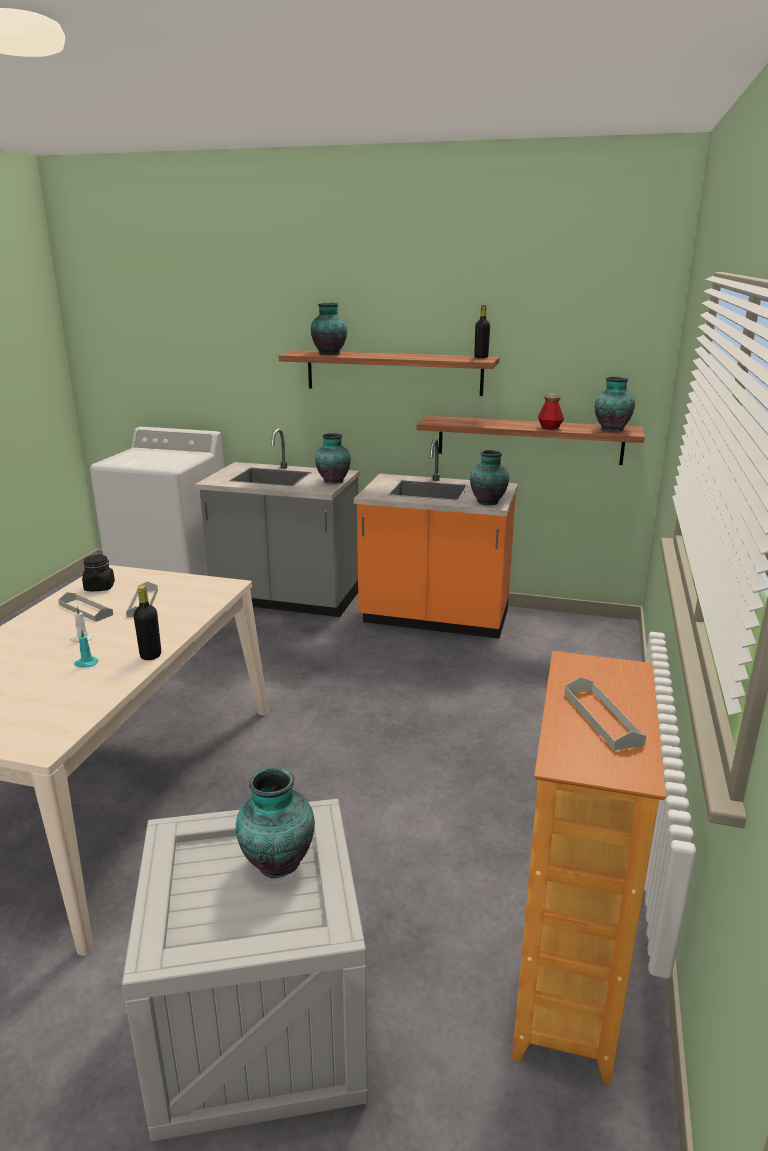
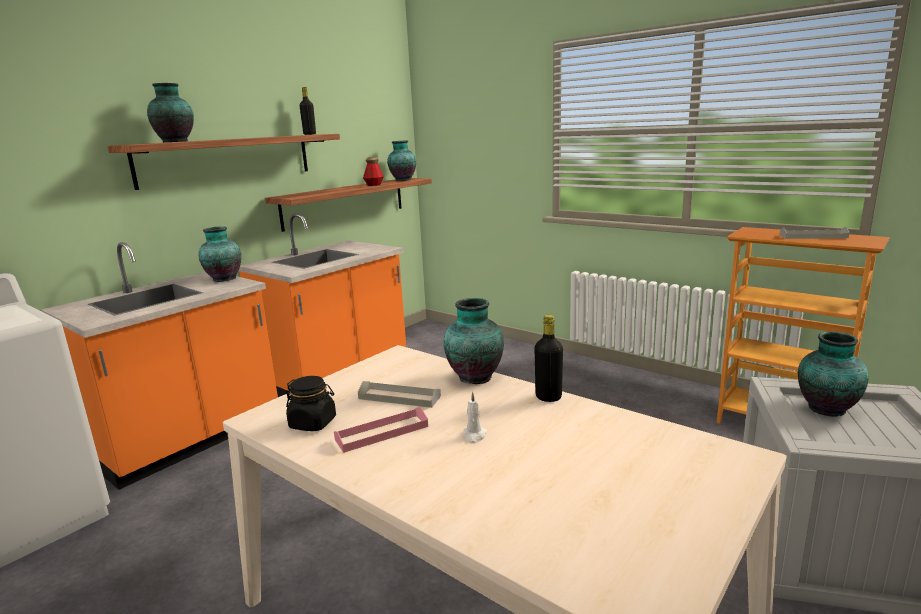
camera: 65 degrees left, 5 degrees down
grey tray [58,592,113,622] -> pink tray [334,407,428,453]
turquoise candle [74,629,99,667] -> none
grey counter [195,428,360,617] -> orange counter [41,242,278,490]
vase [470,450,509,505] -> vase moved to [444,298,504,384]

